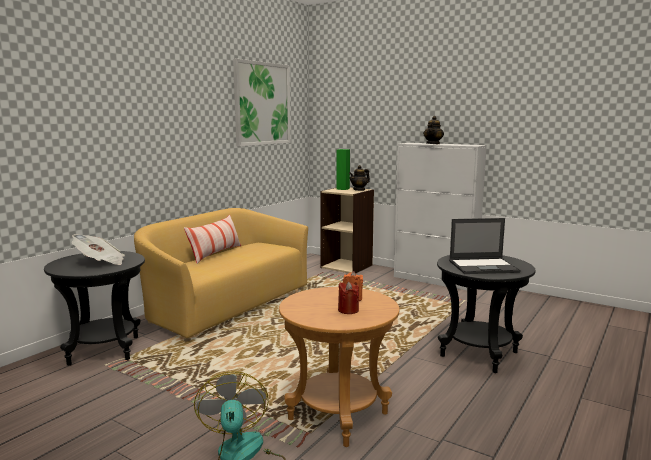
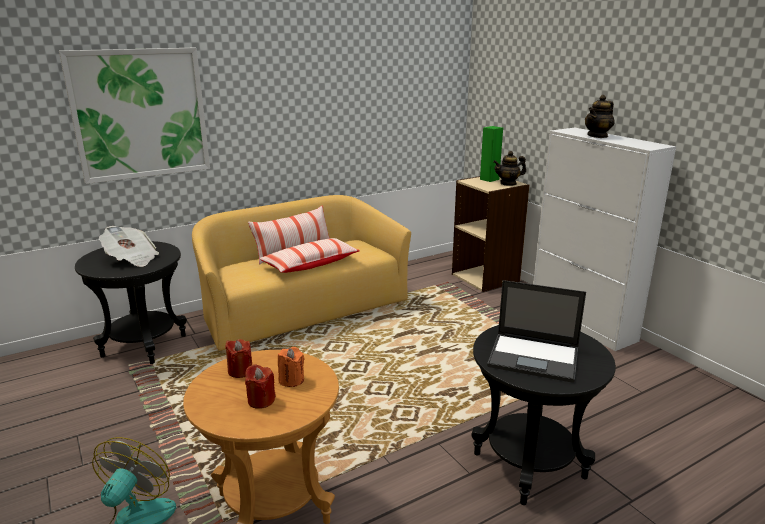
camera: 25 degrees right, 10 degrees up
picture [233,59,291,146] -> picture moved to [59,48,210,184]
none -> red candle [225,339,252,378]
none -> pillow [259,238,360,273]

